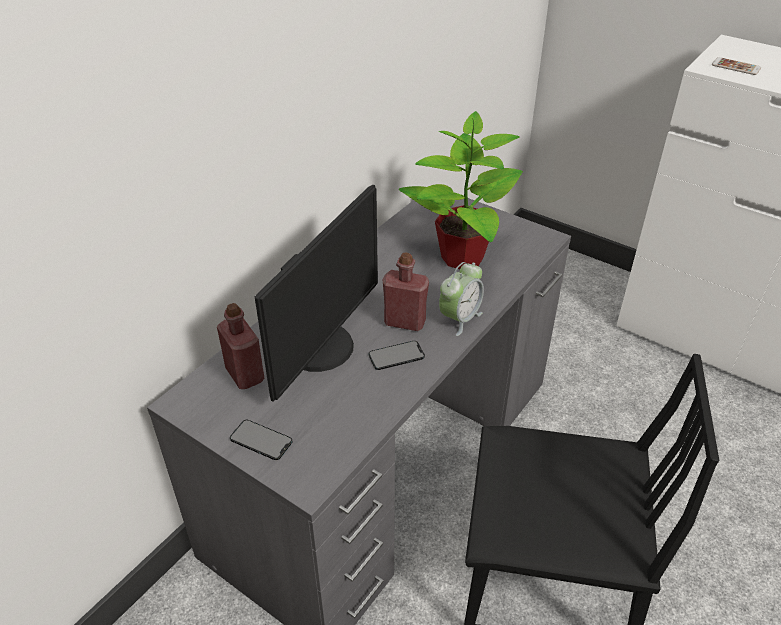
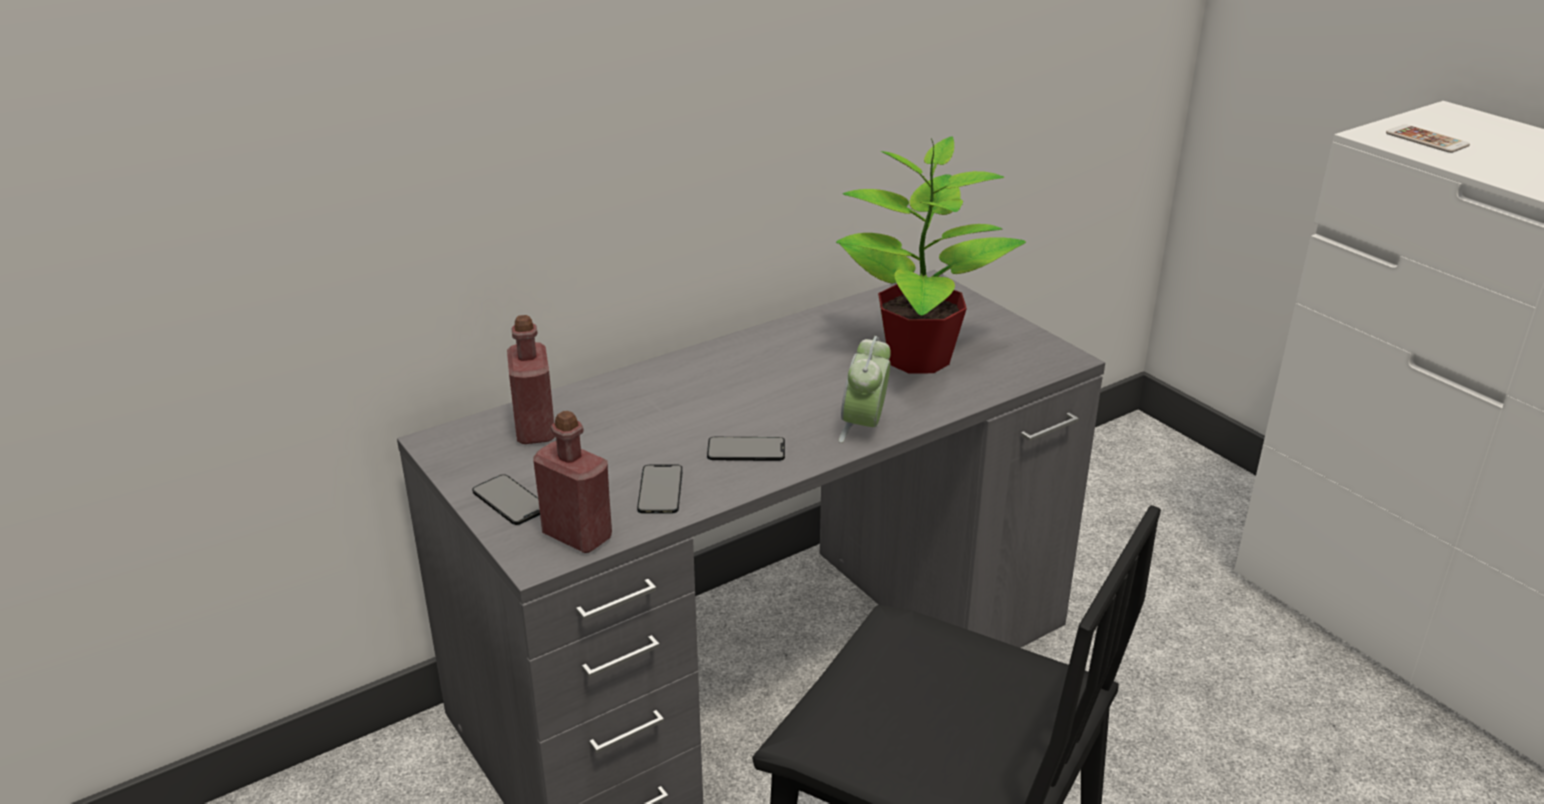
camera: 20 degrees right, 10 degrees down
monitor [255,185,378,402] -> none
red bottle [383,252,429,331] -> red bottle moved to [533,411,612,553]
alarm clock [439,262,484,336] -> alarm clock turned 135 degrees clockwise [839,336,891,443]
none -> phone [637,465,683,514]

